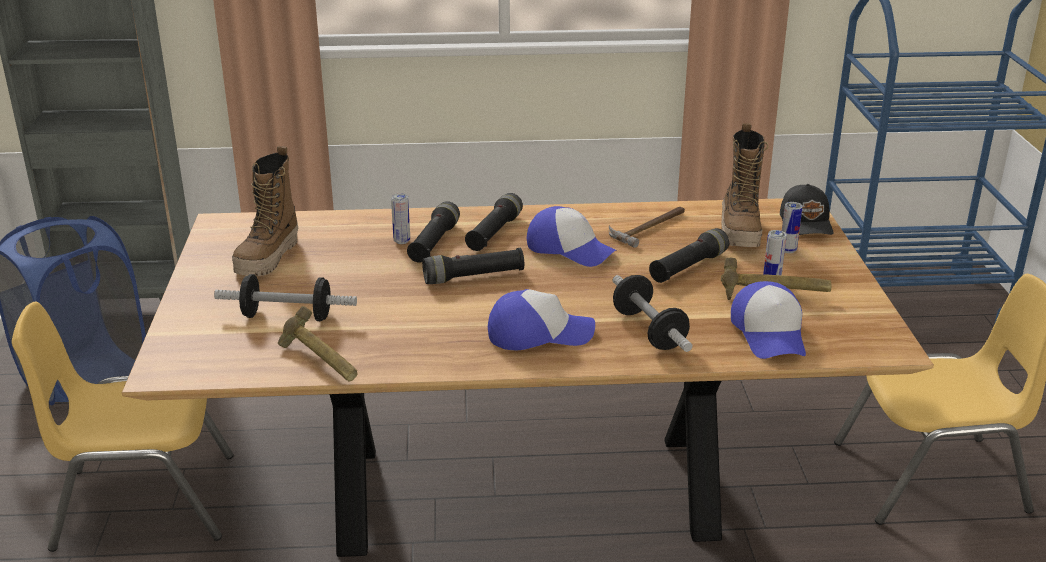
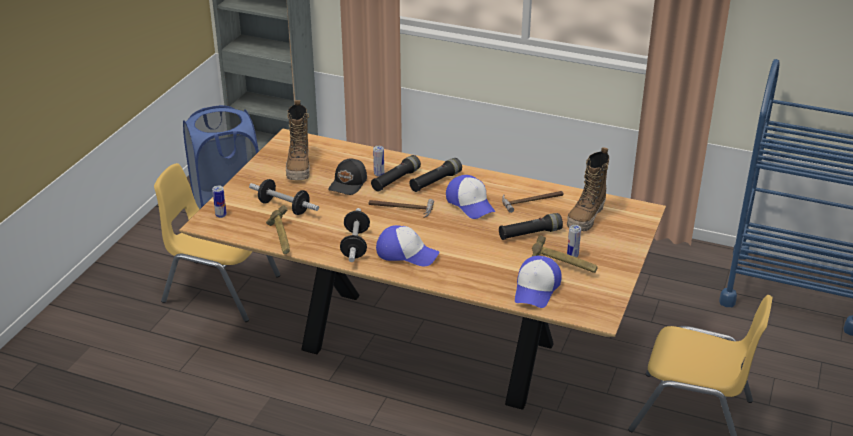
camera: 25 degrees right, 5 degrees up
boot [232,146,298,276] -> boot turned 45 degrees counterclockwise [286,100,310,180]
black flashlight [422,248,524,284] -> hammer [368,199,434,218]
dumbbell [612,275,693,352] -> dumbbell moved to [340,208,370,262]
black cap [780,184,834,235] -> black cap moved to [328,158,367,195]
can [782,202,803,253] -> can moved to [212,186,227,218]

